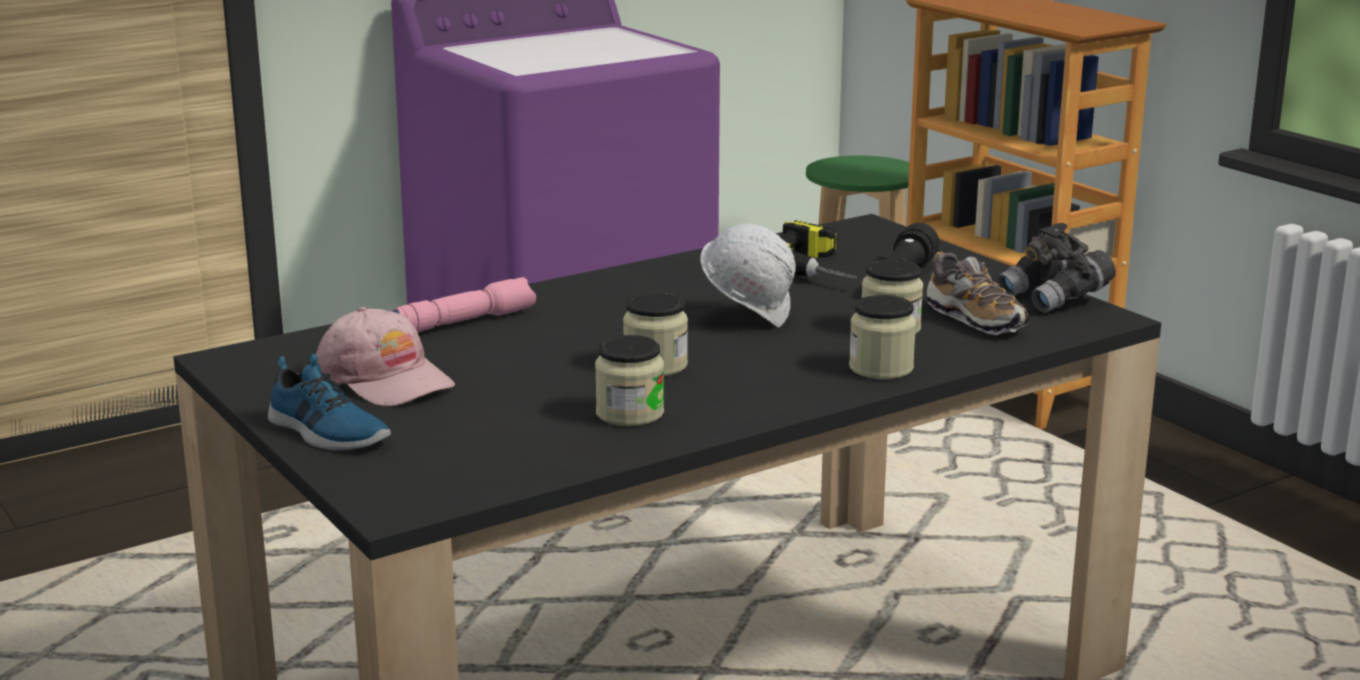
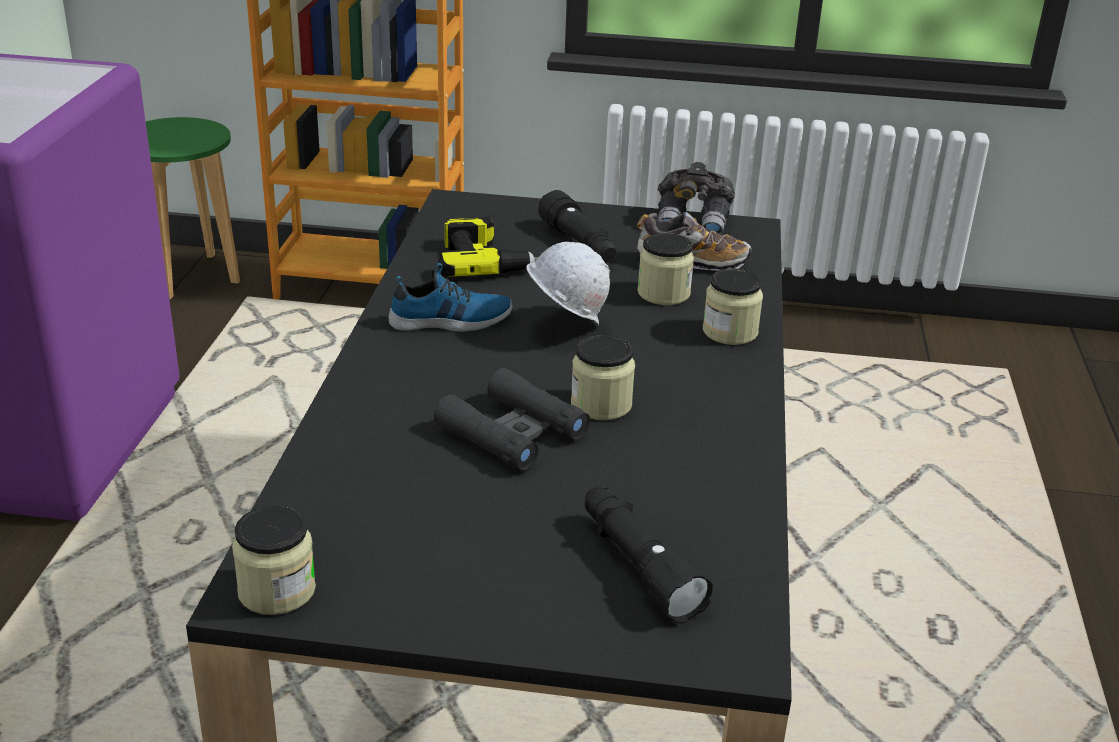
camera: 50 degrees left, 10 degrees up
shoe [268,354,391,450] -> shoe moved to [388,263,512,331]
pink cap [316,307,455,407] -> none
pink flashlight [391,277,536,332] -> none
jar [595,335,664,426] -> jar moved to [232,506,316,615]
none -> black binoculars [434,368,590,470]
none -> black flashlight [585,486,713,623]

